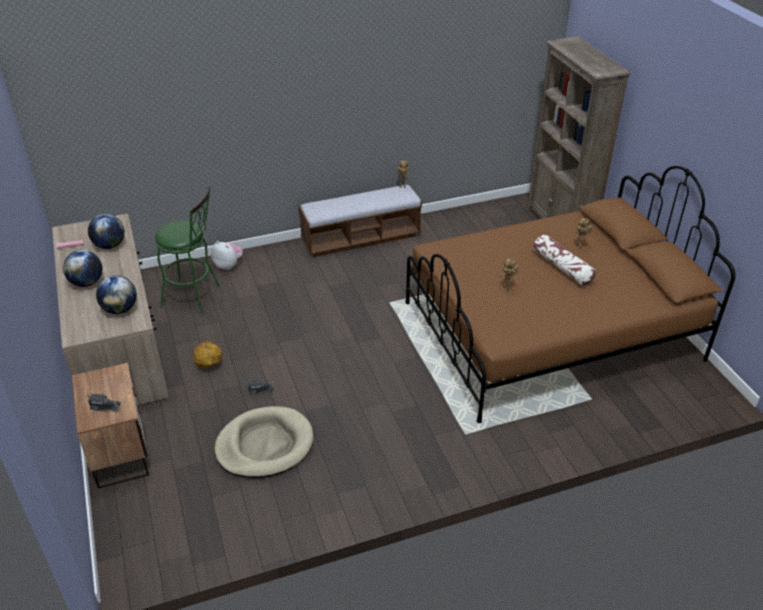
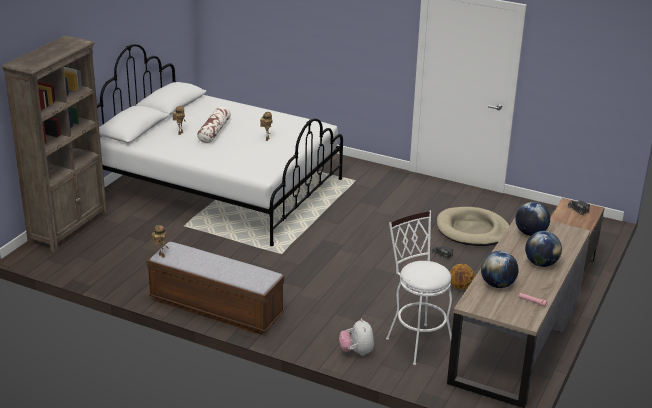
camera: 135 degrees left, 10 degrees down
green stool [155,185,220,313] -> white stool [386,211,452,365]
brown bed [405,166,736,423] -> white bed [97,44,343,246]

